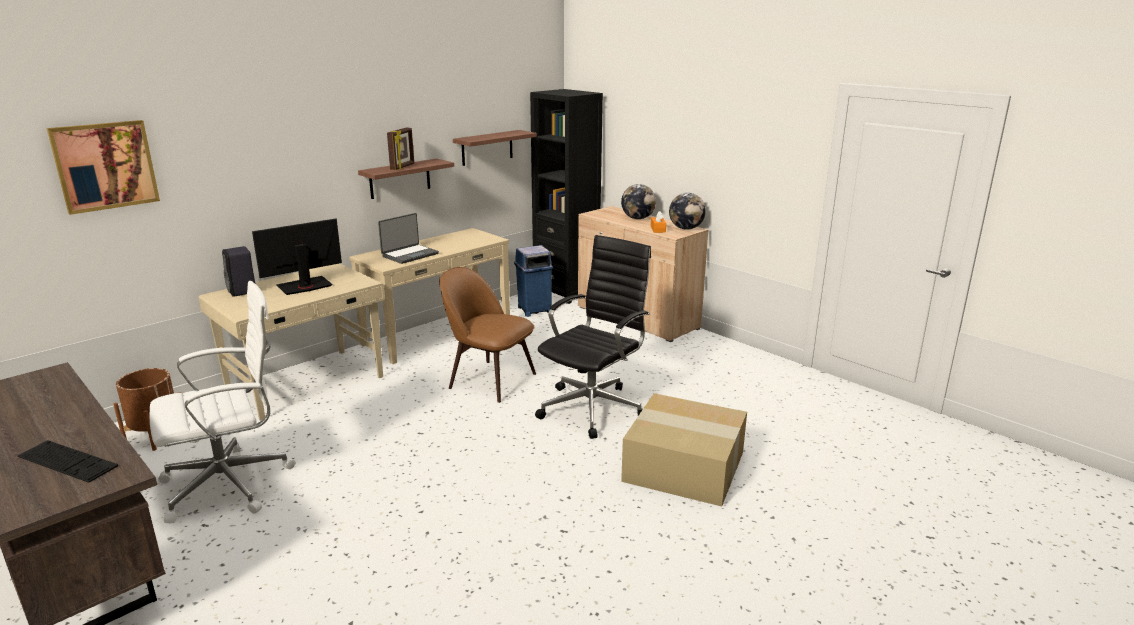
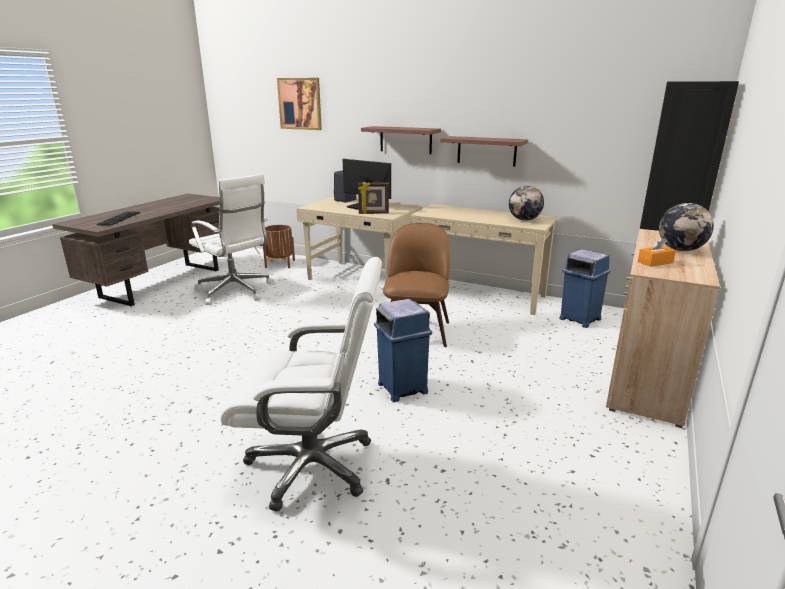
camera: 70 degrees right, 0 degrees up
laptop [378,213,439,264] -> none
picture frame [387,128,414,170] -> picture frame moved to [358,182,389,214]
shelf [453,130,537,166] -> shelf moved to [361,126,441,154]
black office chair [535,235,651,439] -> blue trash can [374,299,432,402]
cardboard box [621,393,747,507] -> white office chair [220,257,382,512]
globe [669,193,706,230] -> globe moved to [509,186,544,221]

